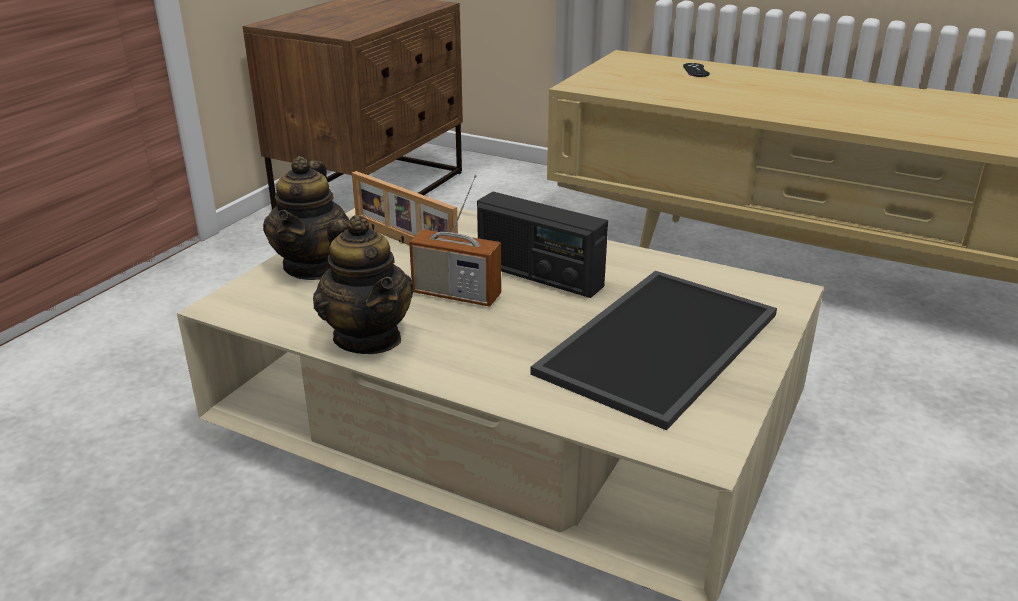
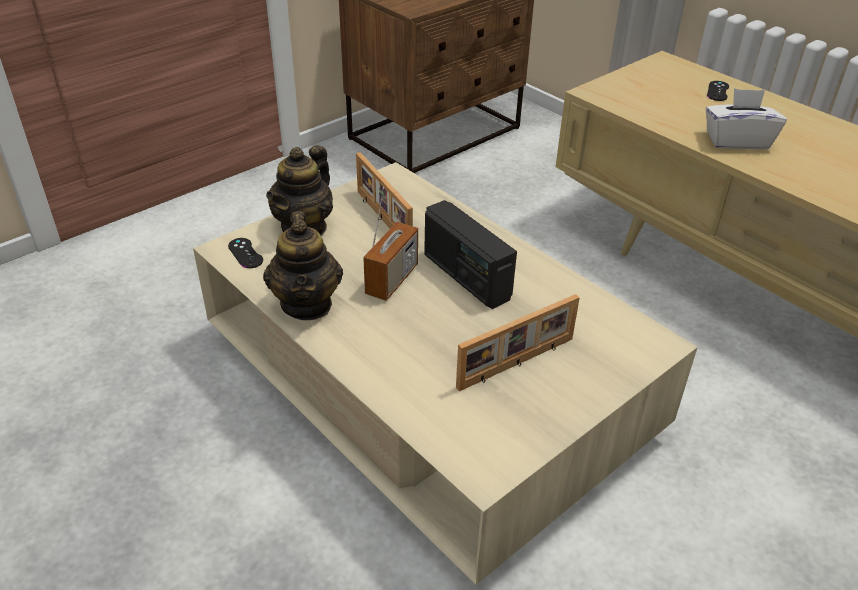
camera: 20 degrees right, 10 degrees up
radio [409,174,501,307] -> radio turned 105 degrees counterclockwise [363,187,418,301]
tray [530,271,777,430] -> picture frame [456,294,580,391]
none -> black game controller [228,238,263,268]
none -> white tissue box [705,88,787,150]

